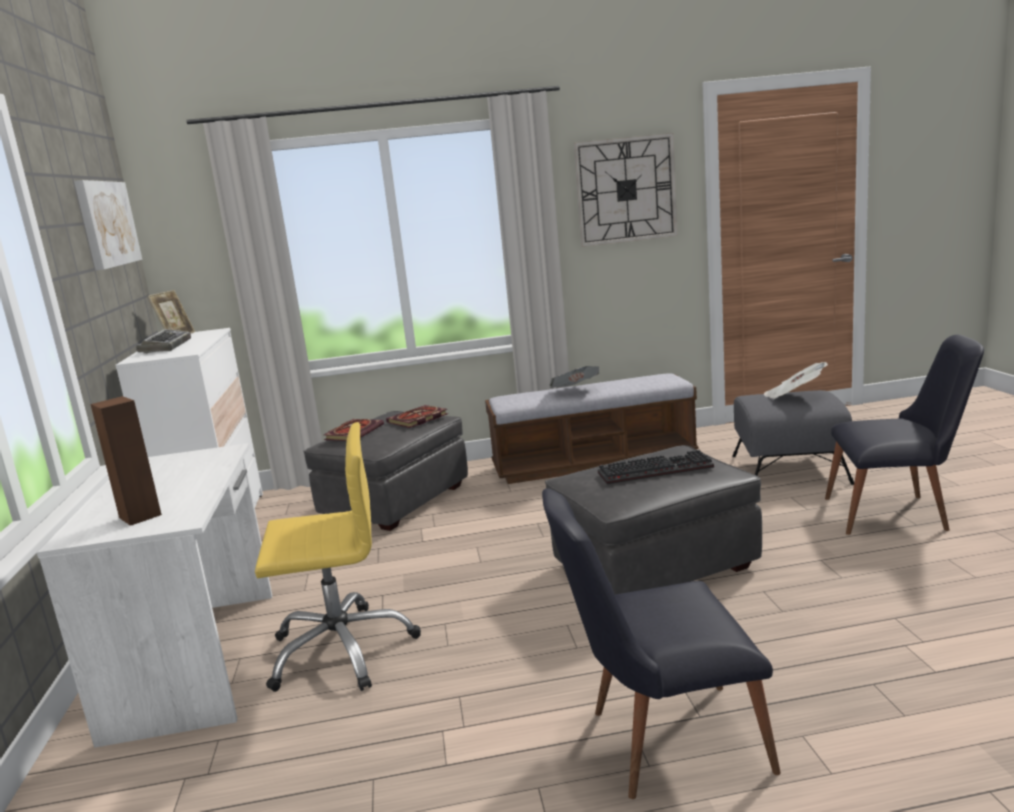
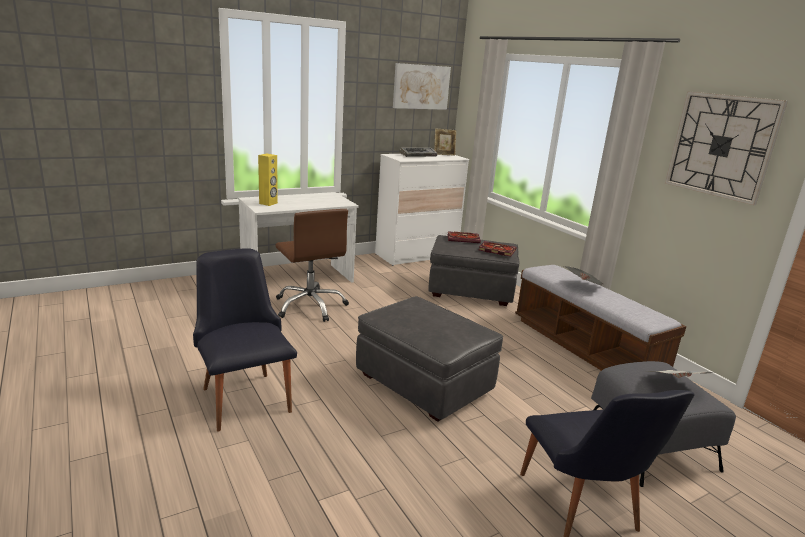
camera: 65 degrees right, 5 degrees up
brown speaker [90,396,162,526] -> yellow speaker [258,154,278,206]
yellow office chair [255,422,421,692] -> brown office chair [276,209,349,322]
keyboard [598,450,714,484] -> none

